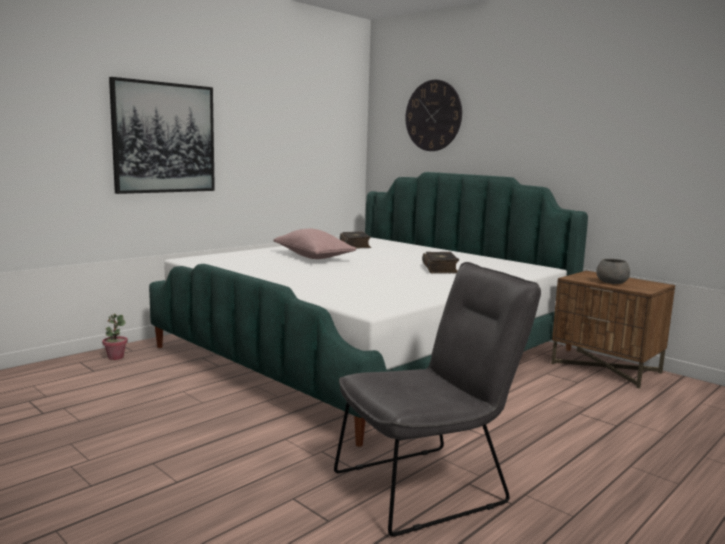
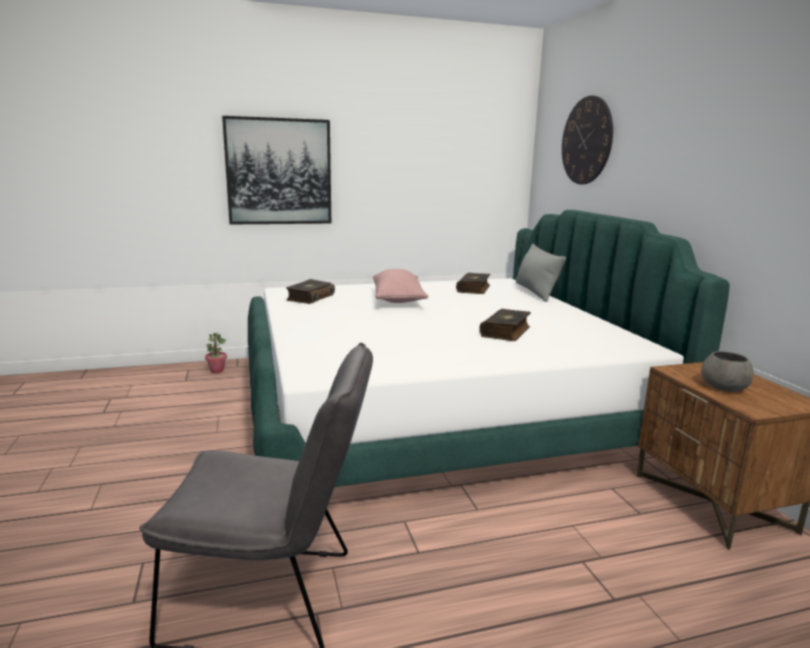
camera: 30 degrees right, 5 degrees up
none -> book [286,279,335,304]
none -> grey pillow [516,244,566,302]

